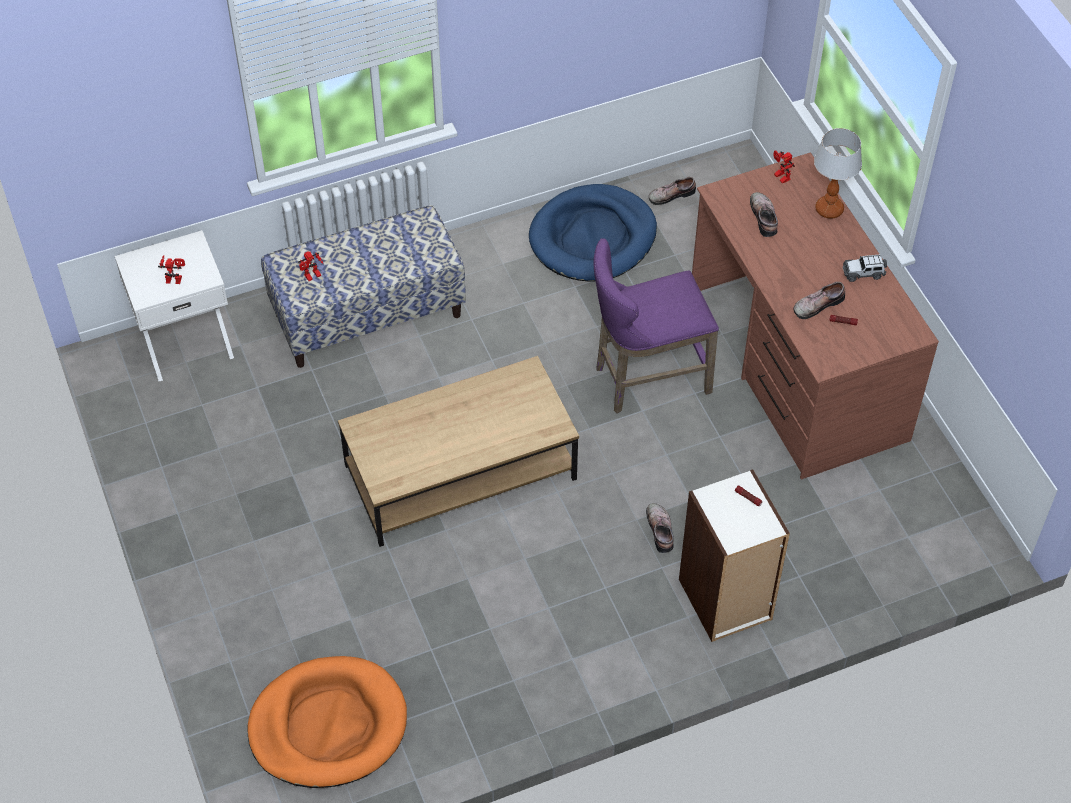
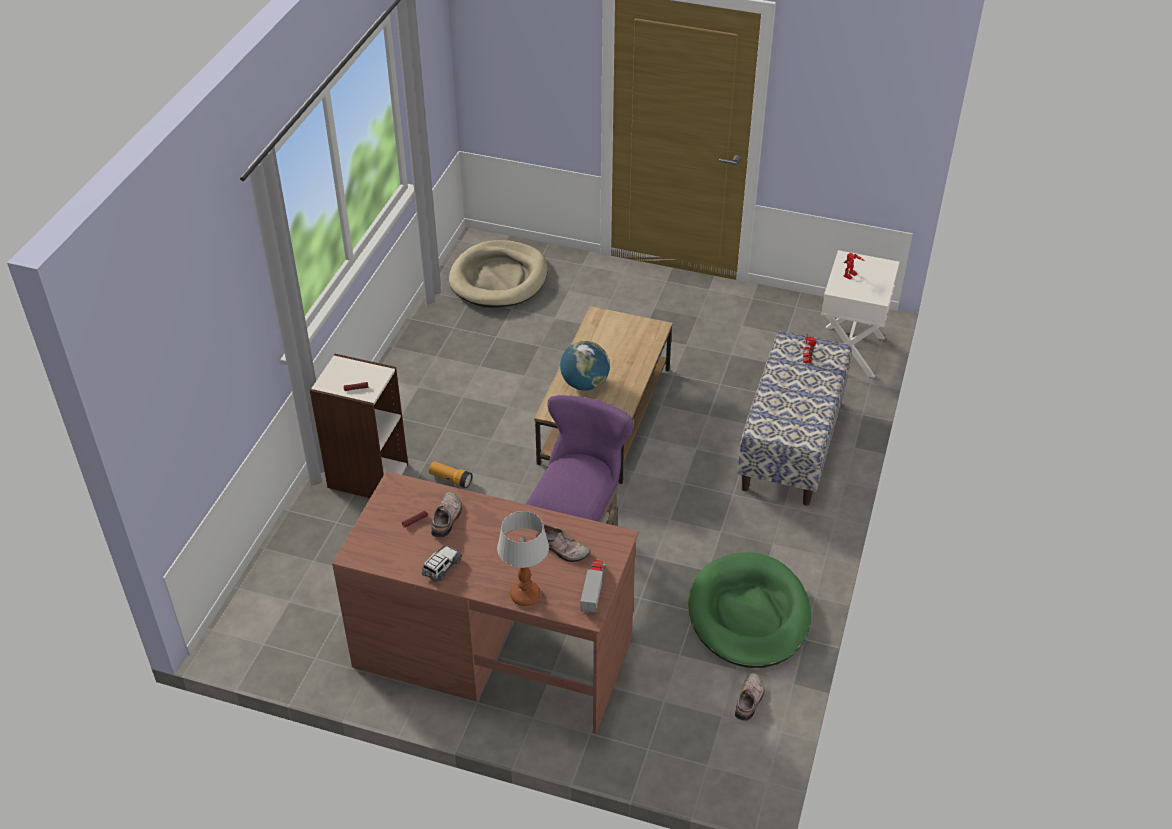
camera: 130 degrees right, 10 degrees down
orange dog bed [248,656,407,788] -> beige dog bed [449,240,548,308]
blue dog bed [529,184,657,282] -> green dog bed [688,552,811,668]
shoe [646,503,674,553] -> flashlight [429,461,473,488]
toy robot [773,151,795,183] -> toy truck [580,560,606,613]
none -> globe [560,341,610,391]

